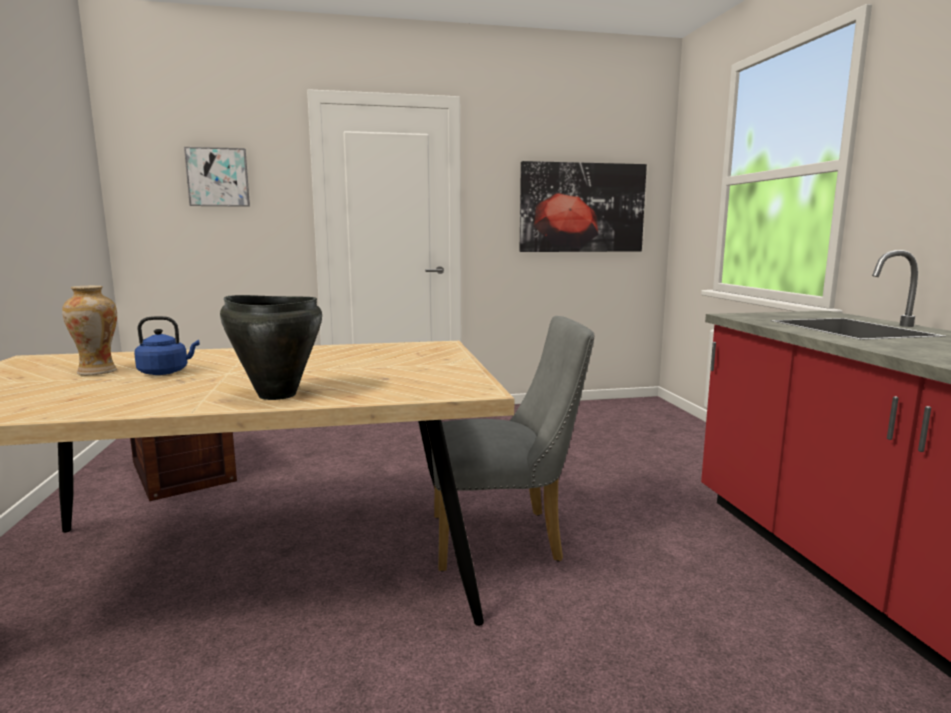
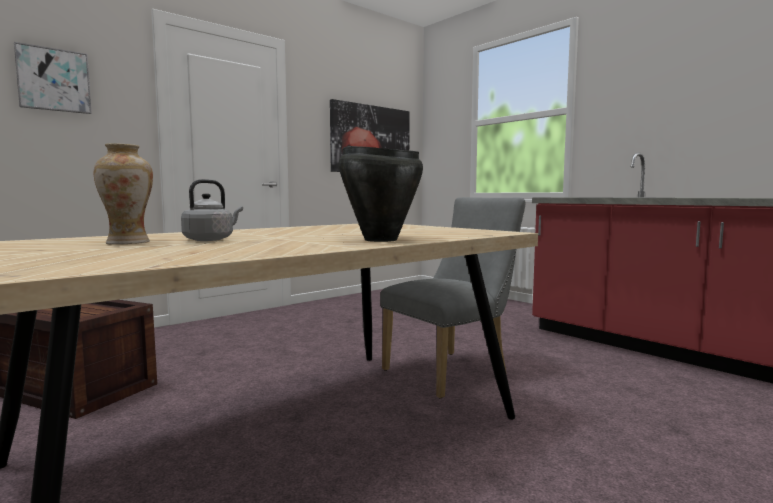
camera: 30 degrees left, 5 degrees down
blue kettle [134,316,200,375] -> grey kettle [181,179,243,241]

